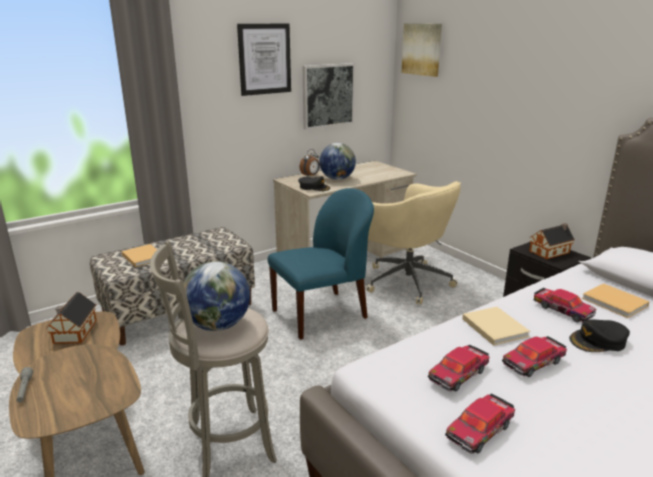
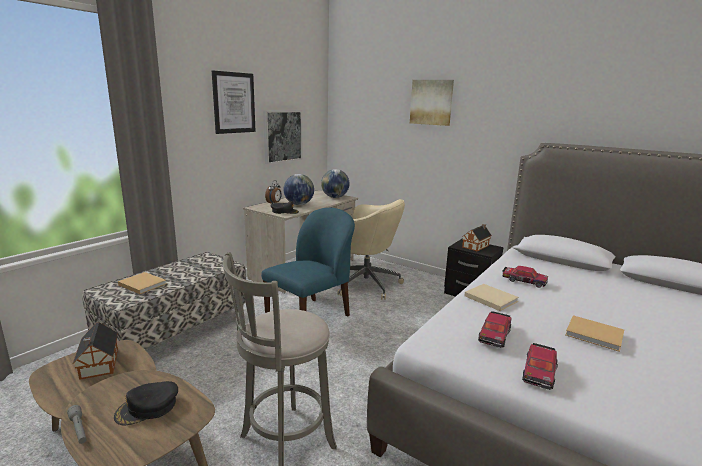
camera: 20 degrees left, 5 degrees down
globe [183,261,250,331] -> globe moved to [321,169,349,198]
picture [401,23,442,77] -> picture moved to [410,80,454,126]
toy car [502,336,567,377] -> none
black cap [569,319,630,352] -> black cap moved to [114,381,178,425]
beige book [582,283,650,318] -> beige book moved to [565,315,624,352]

